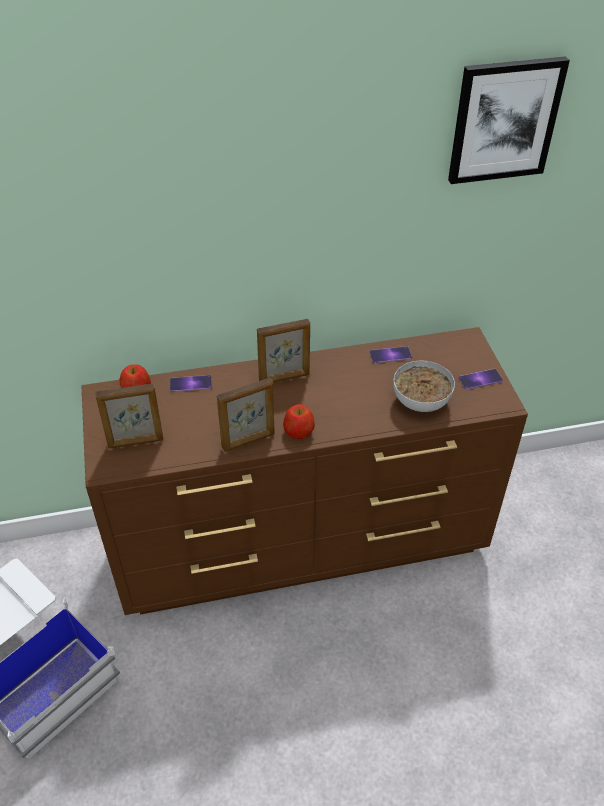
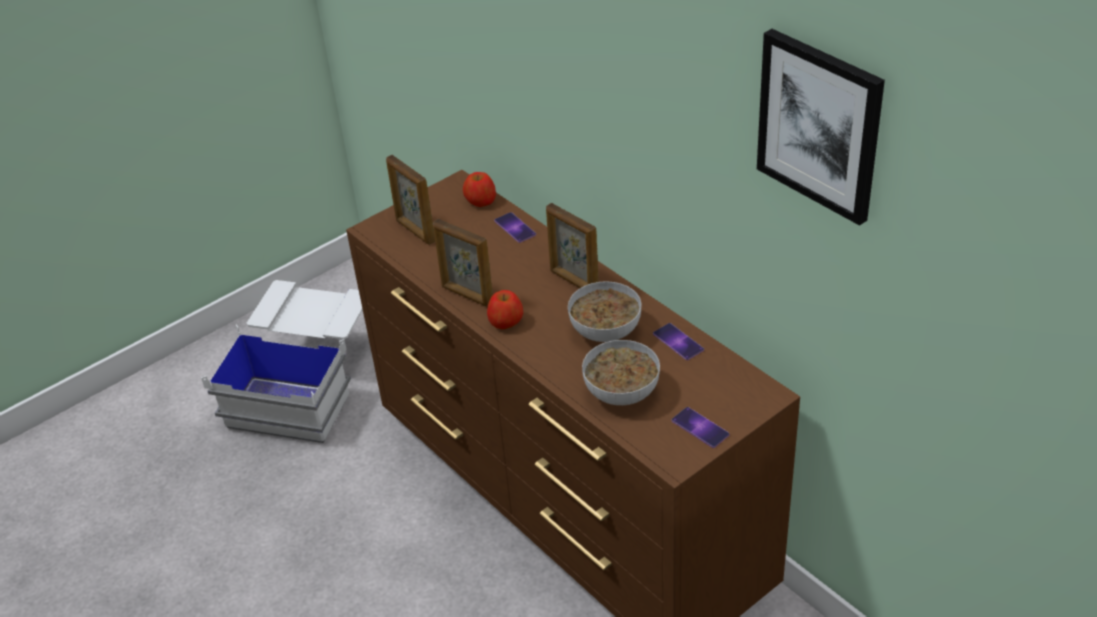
camera: 65 degrees right, 5 degrees down
none -> bowl [568,281,641,342]

